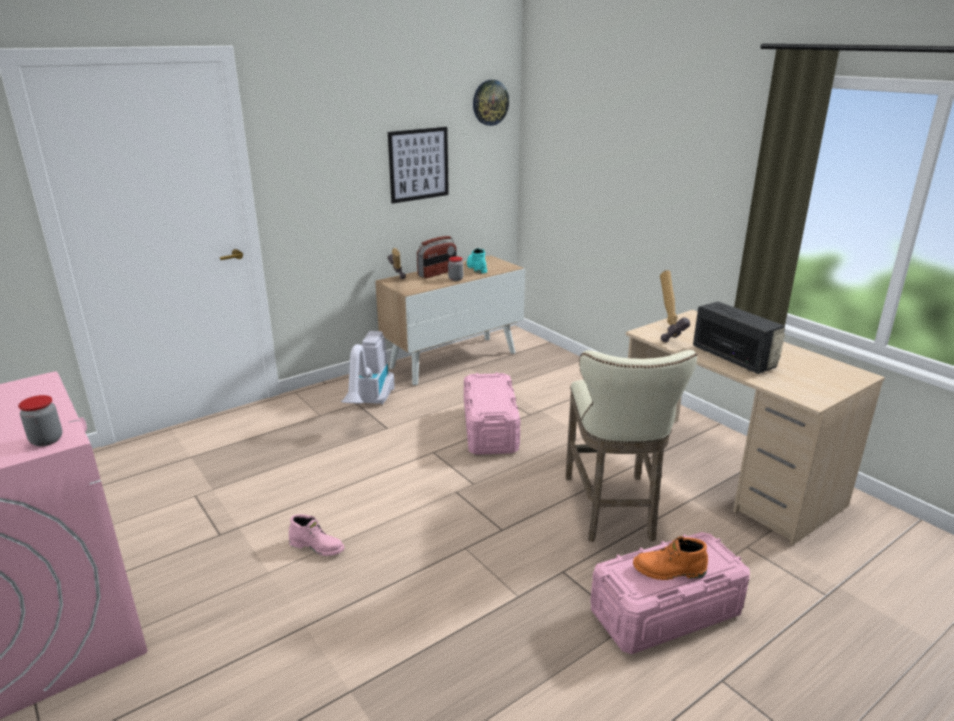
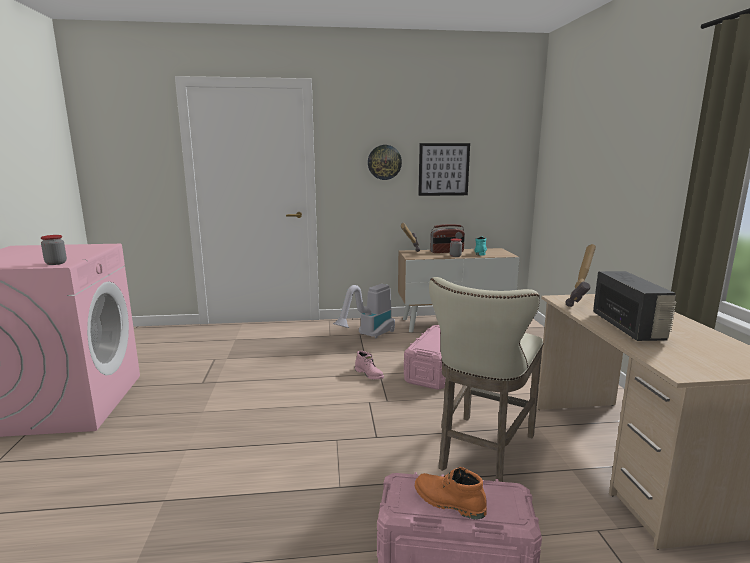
camera: 30 degrees right, 10 degrees down
pink boot [289,514,344,556] -> pink boot moved to [355,351,384,379]
wall clock [473,80,509,126] -> wall clock moved to [368,145,402,180]

